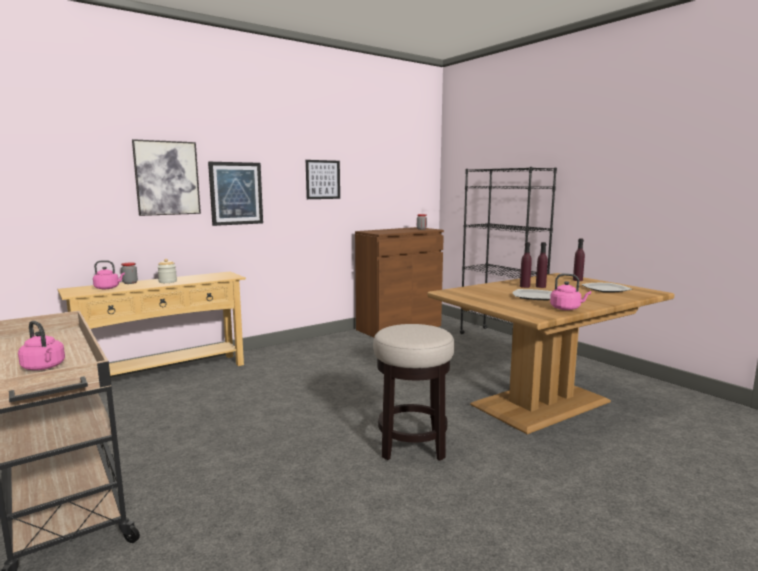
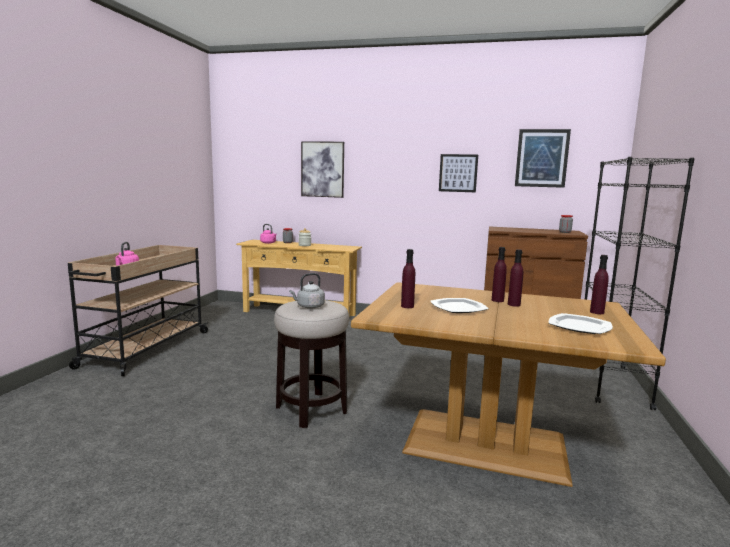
camera: 50 degrees right, 0 degrees up
picture [208,162,263,226] -> picture moved to [515,129,571,188]
pink kettle [550,273,591,310] -> none
none -> grey kettle [289,273,325,309]
none -> purple bottle [401,249,415,308]

